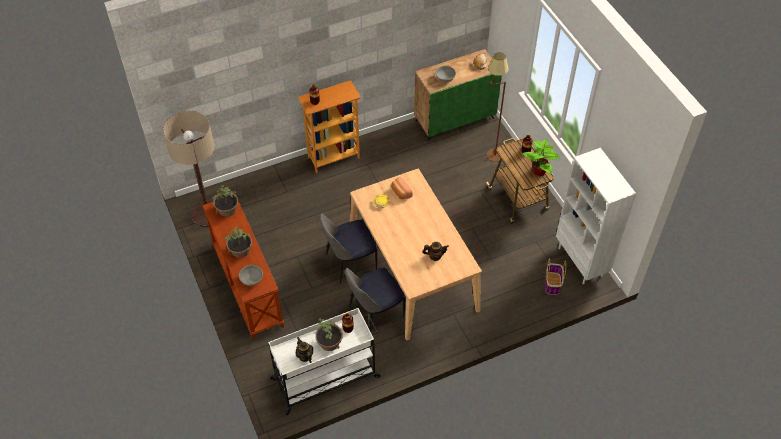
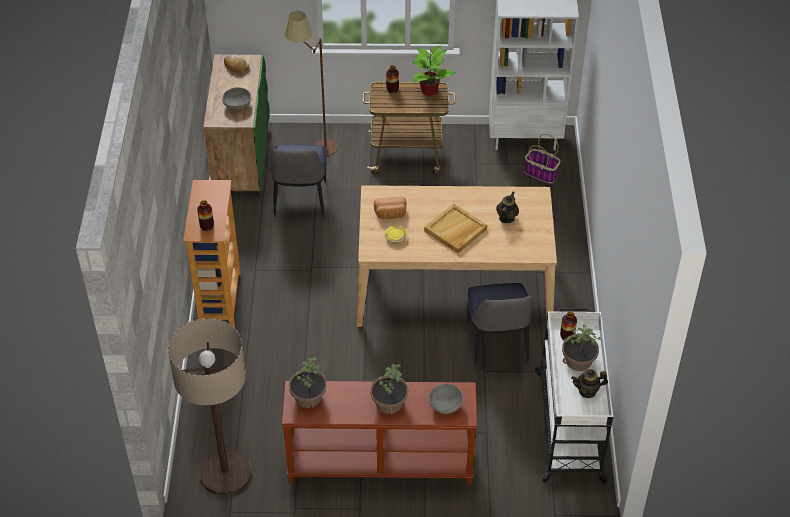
camera: 65 degrees left, 5 degrees down
chair [320,213,377,283] -> chair moved to [270,144,327,218]
none -> beige tray [424,204,487,253]

